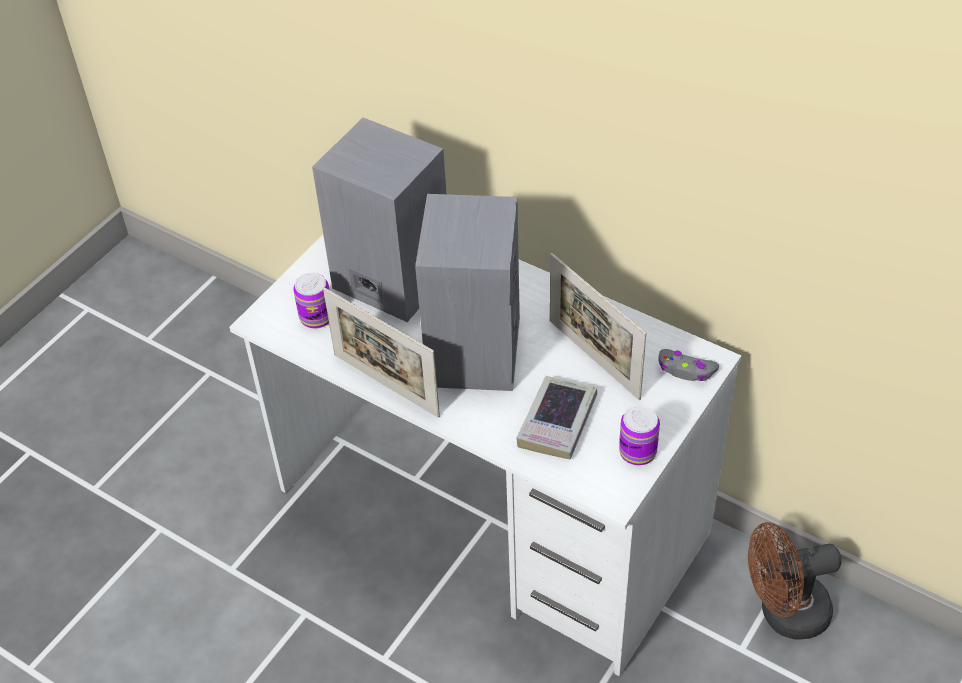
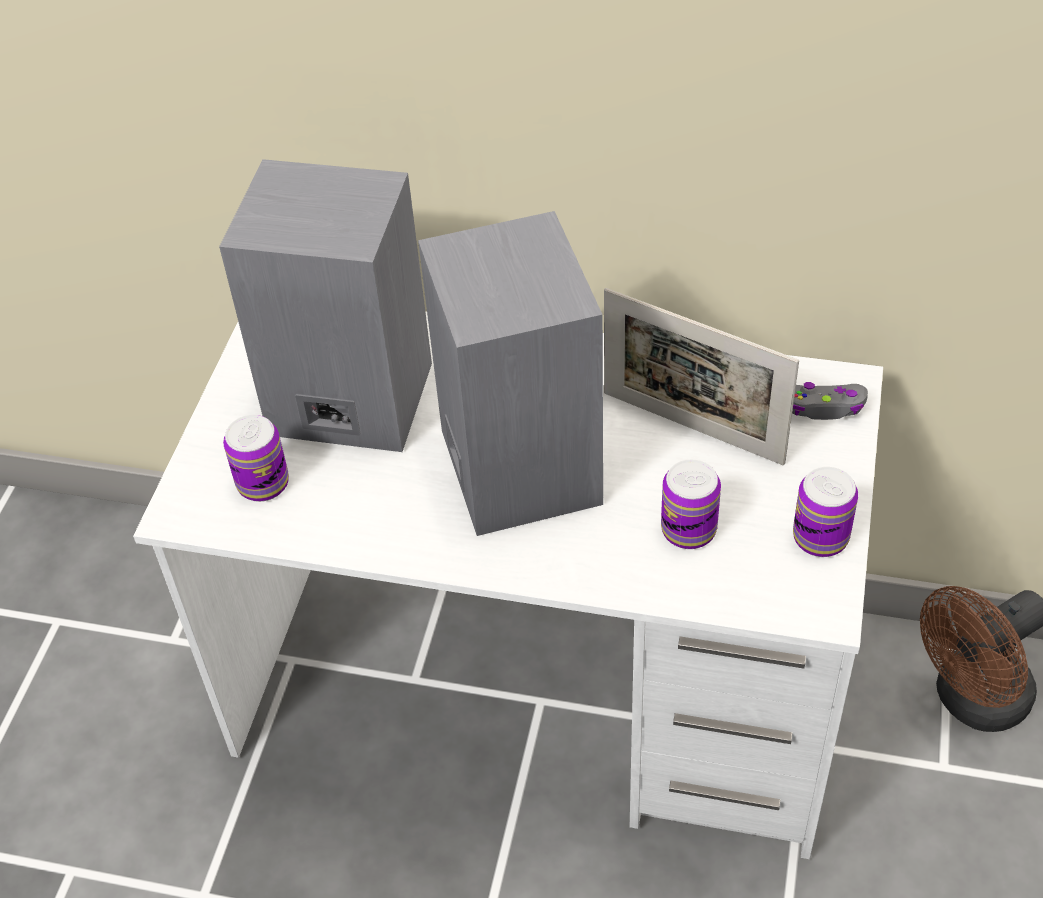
camera: 20 degrees left, 0 degrees up
picture frame [323,288,440,418] -> none
book [516,376,597,459] -> can [661,460,721,549]

